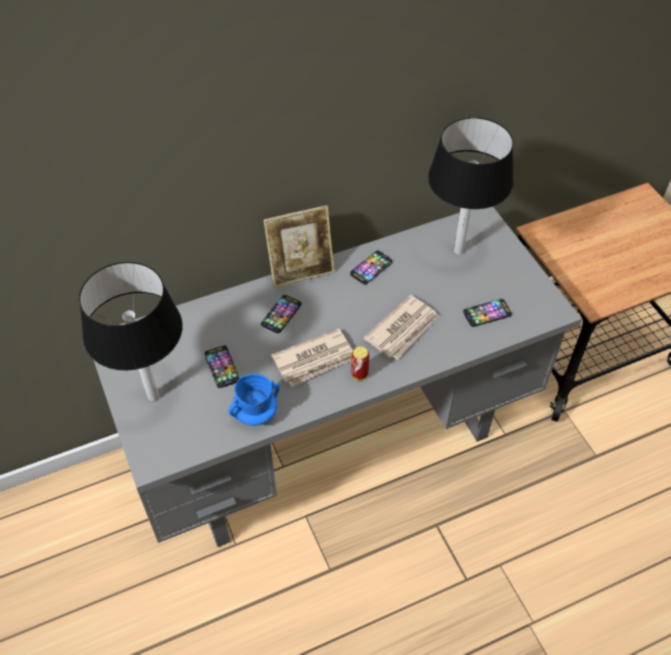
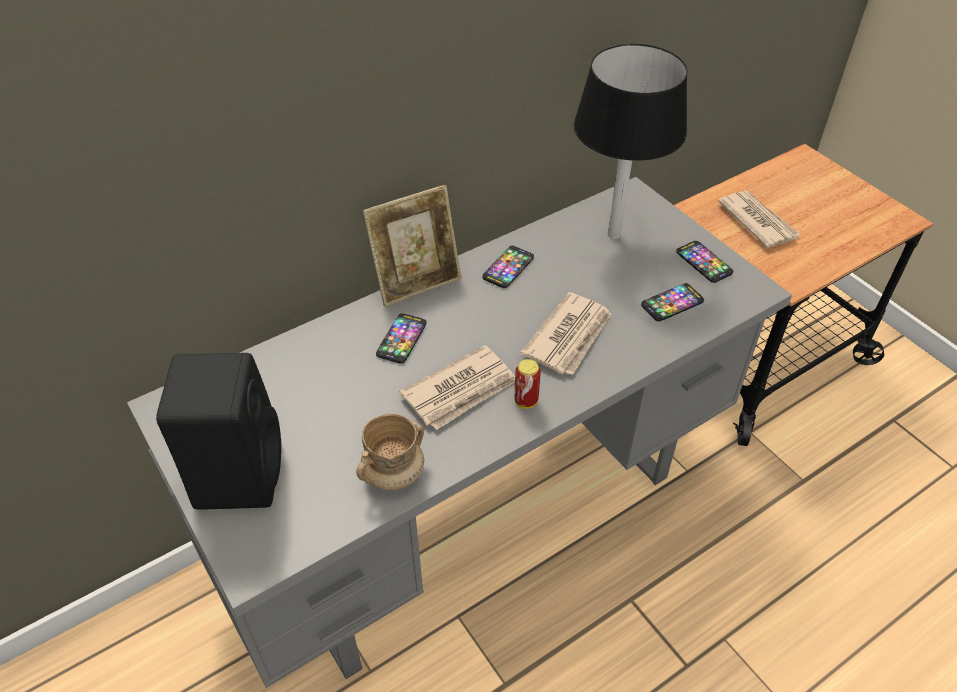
camera: 10 degrees left, 5 degrees down
black table lamp [79,262,183,401] -> black speaker [156,353,281,510]
phone [204,346,240,388] -> phone moved to [676,241,733,283]
blue mug [228,374,280,426] -> beige mug [356,414,424,490]
none -> newspaper [718,191,801,248]

